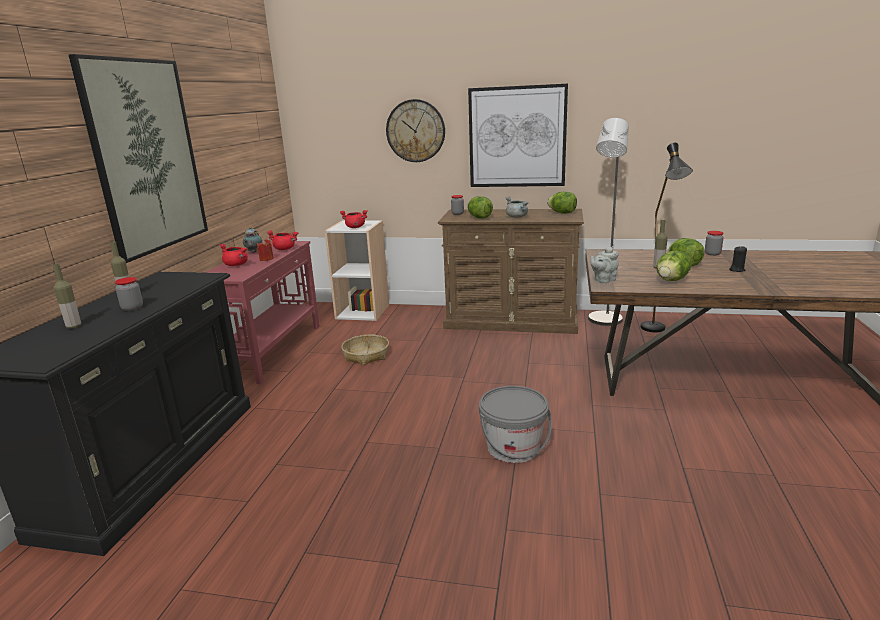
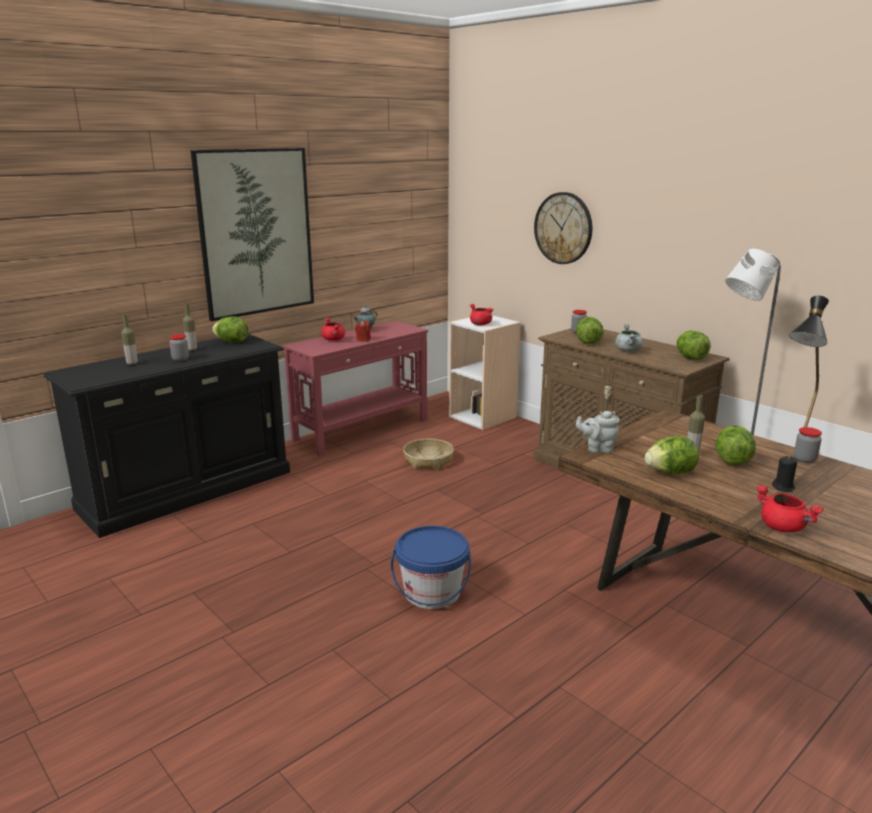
camera: 35 degrees right, 0 degrees up
red cooking pot [267,230,299,250] -> red cooking pot moved to [756,485,824,532]
picture [468,84,568,187] -> none
grey bucket [479,386,552,463] -> blue bucket [391,526,471,609]
none -> lettuce [212,316,248,343]

